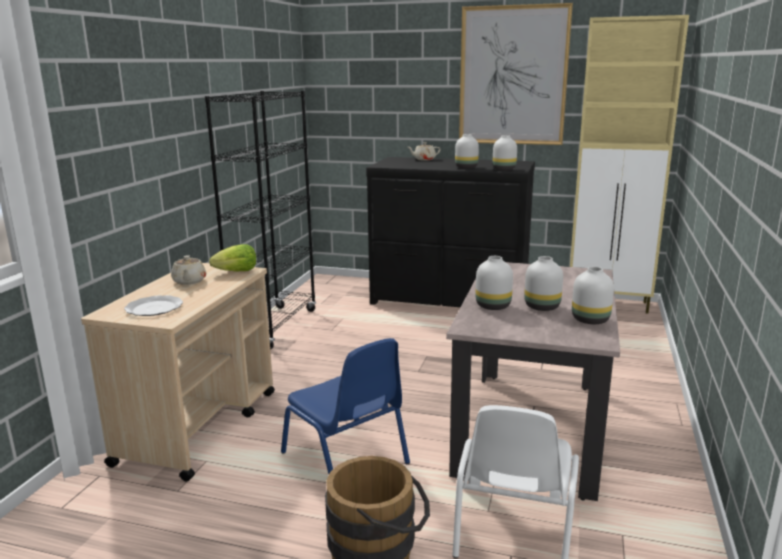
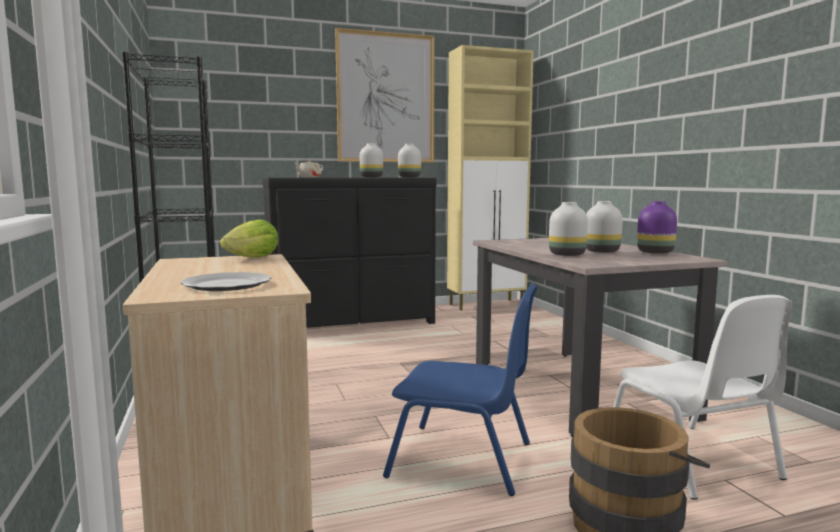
camera: 35 degrees left, 10 degrees down
beige teapot [171,255,206,285] -> none
white vase [572,267,614,324] -> purple vase [637,201,677,254]

